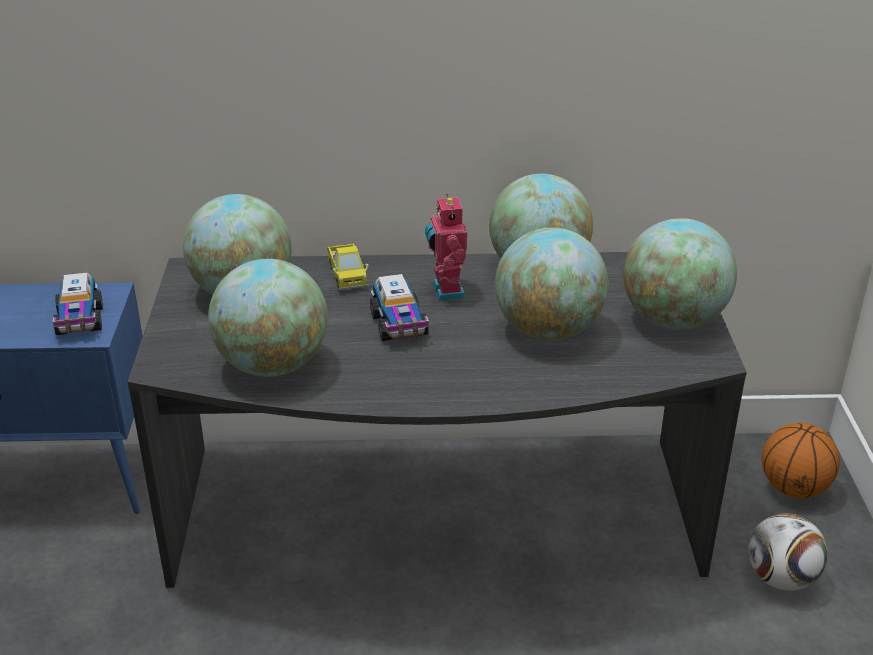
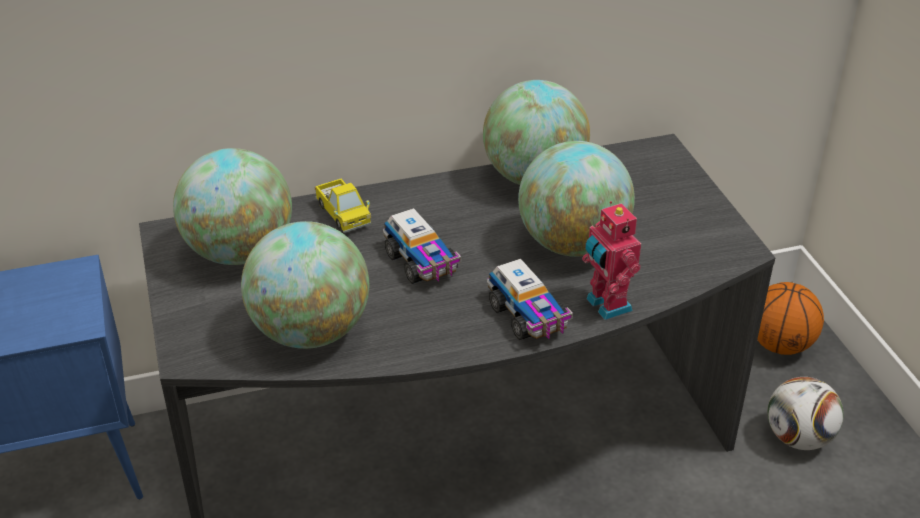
camera: 15 degrees left, 5 degrees up
toy truck [53,273,103,335] -> toy truck moved to [487,259,573,340]
toy robot [425,194,467,301] -> toy robot moved to [582,201,641,320]
globe [623,218,737,330] -> none

